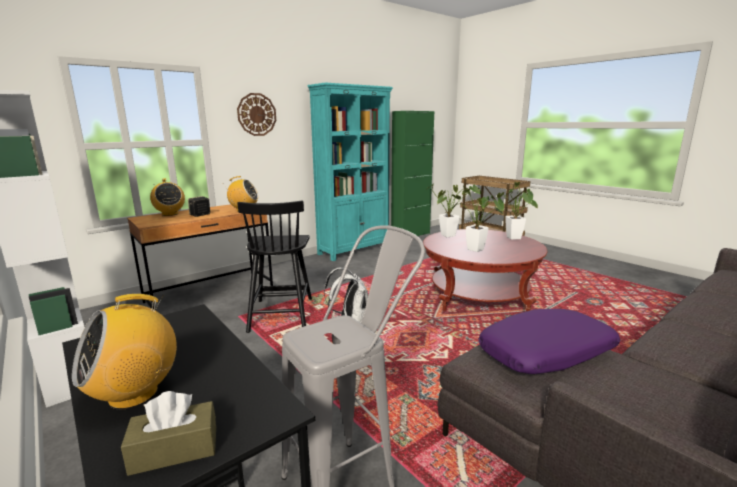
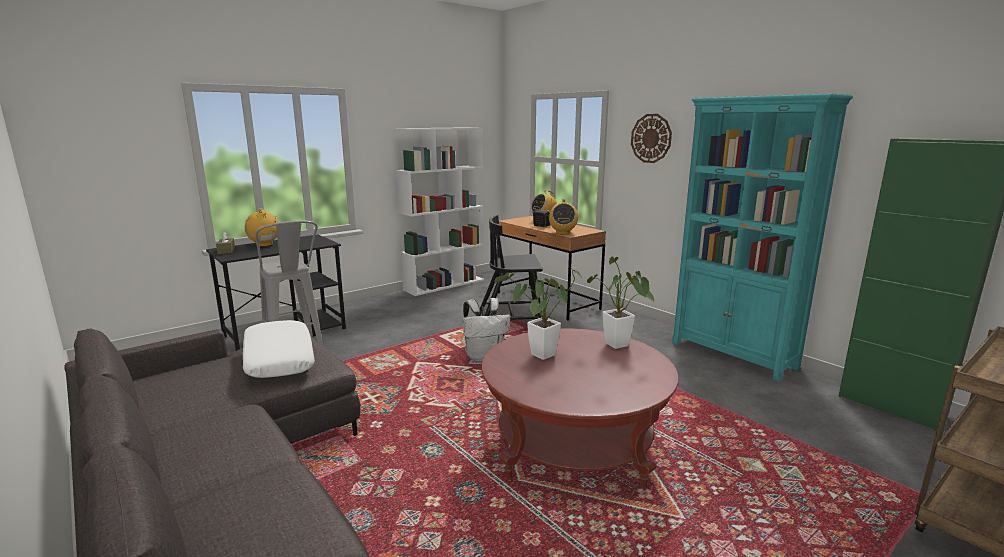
camera: 90 degrees right, 0 degrees up
purple pillow [479,309,620,374] -> white pillow [243,320,315,378]
potted plant [497,182,538,240] -> none

